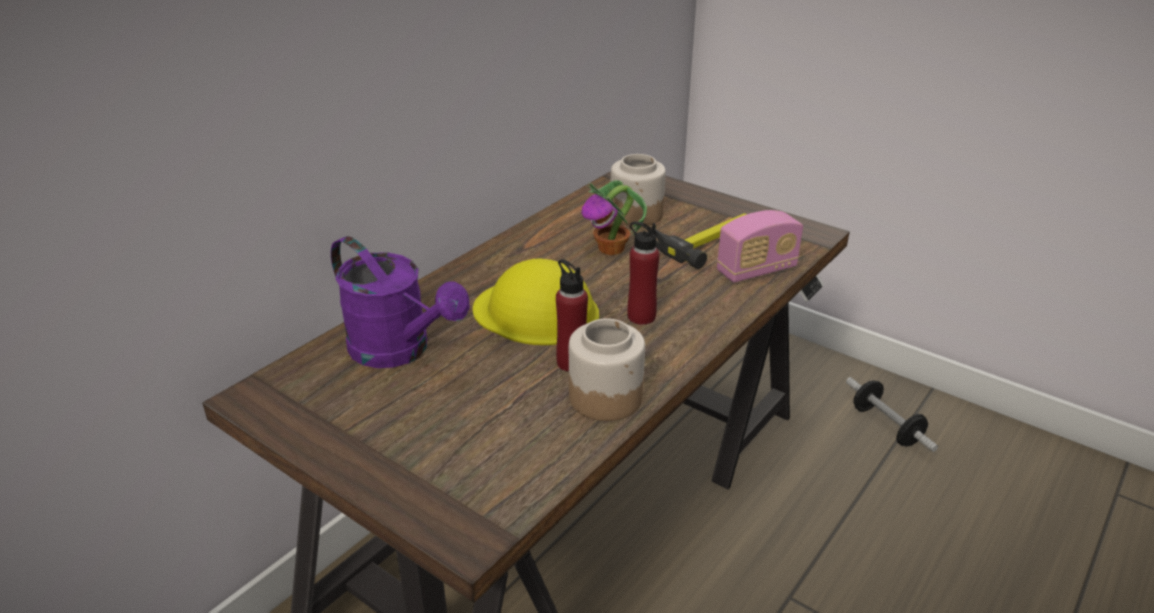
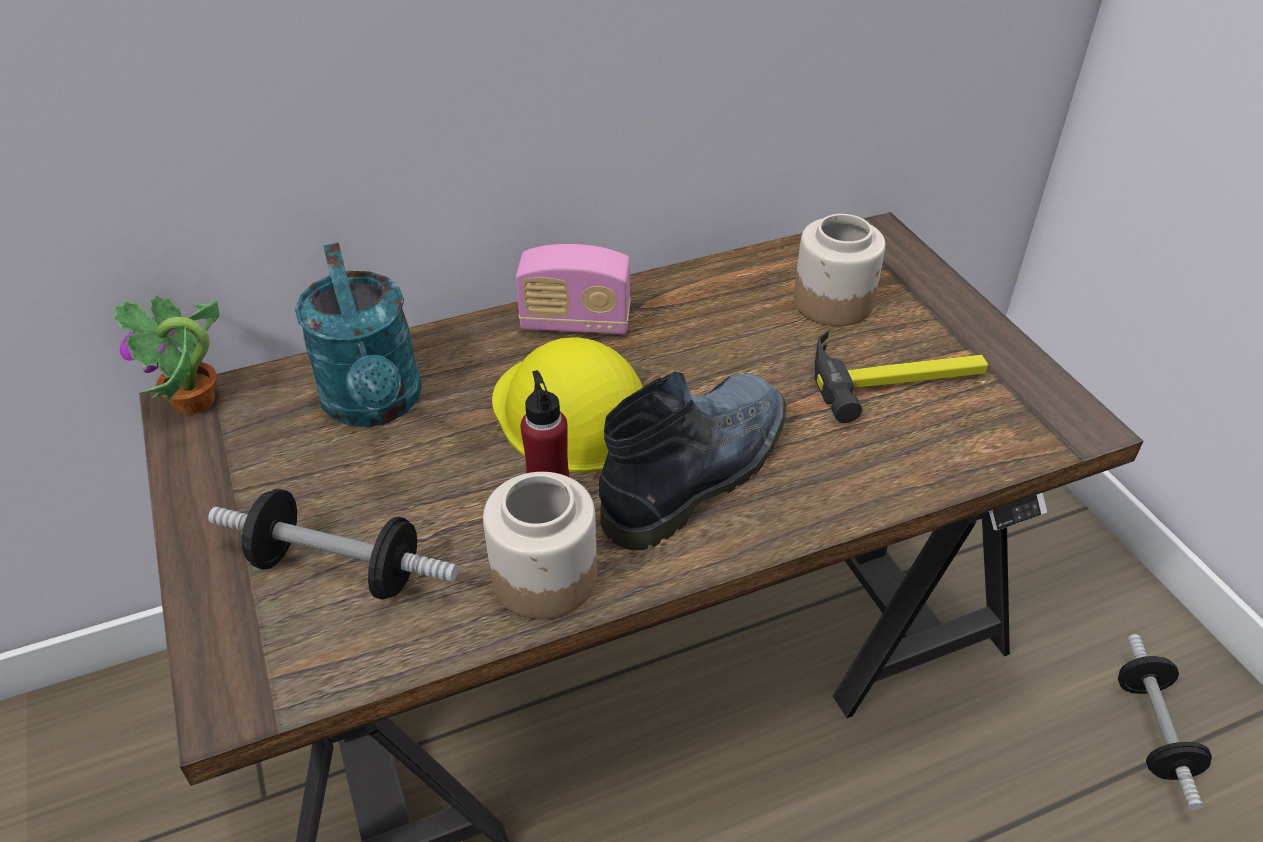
camera: 30 degrees right, 10 degrees up
purple watering can [331,236,470,368] -> turquoise watering can [295,243,422,427]
potted plant [581,180,647,255] -> potted plant moved to [113,295,219,414]
red bottle [627,222,660,325] -> boot [599,372,786,550]
radio [717,210,803,283] -> radio moved to [516,244,631,334]
none -> dumbbell [208,489,458,600]

